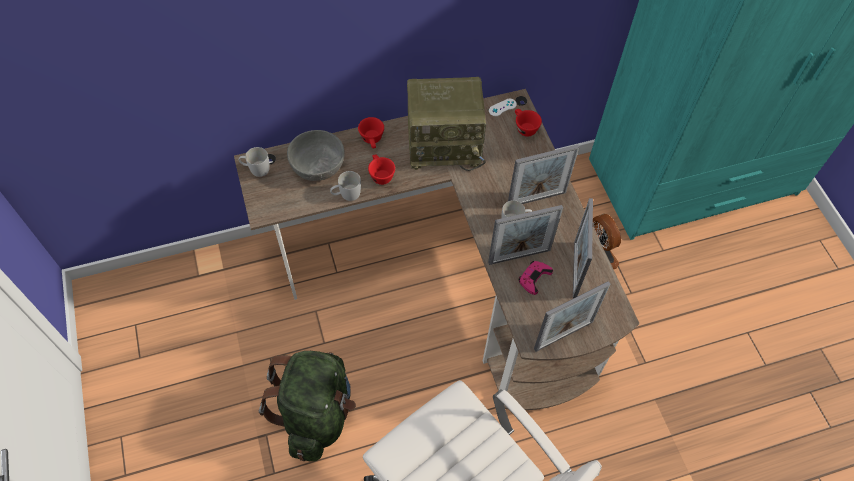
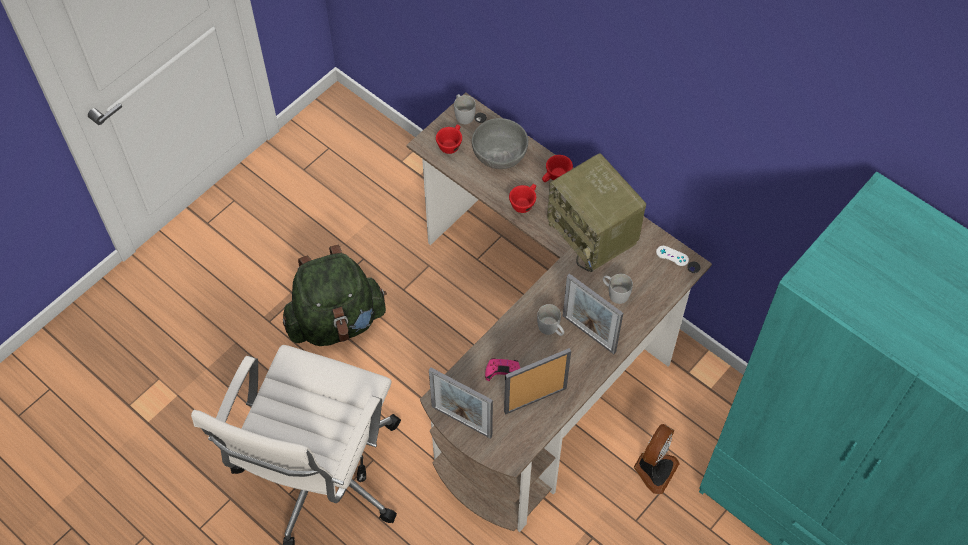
camera: 60 degrees right, 0 degrees up
white mug [330,171,361,201] -> white mug moved to [603,274,633,304]
picture frame [488,205,563,265] -> none
red cup [515,109,542,137] -> red cup moved to [436,125,462,154]

